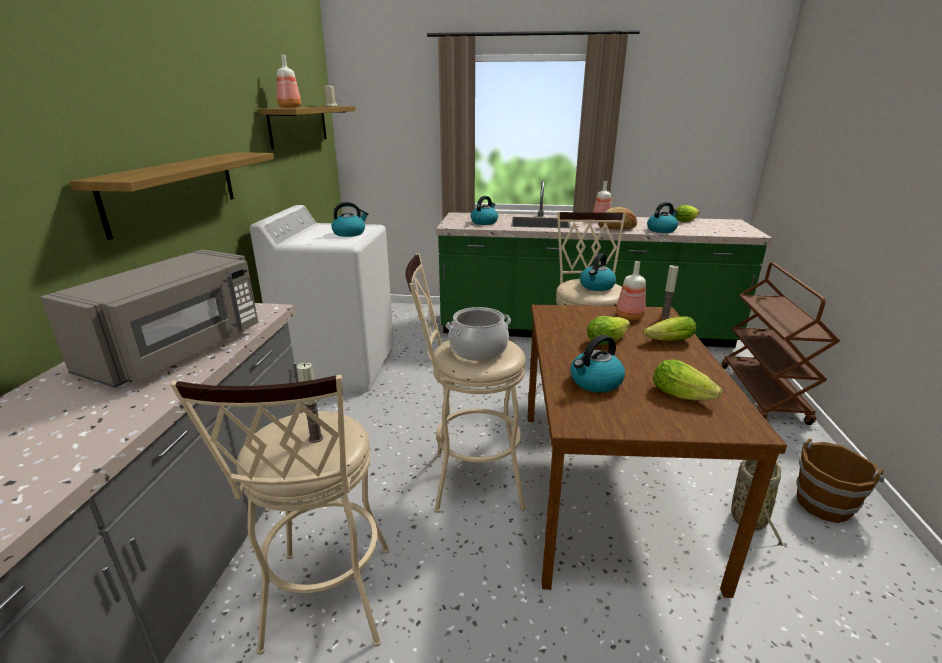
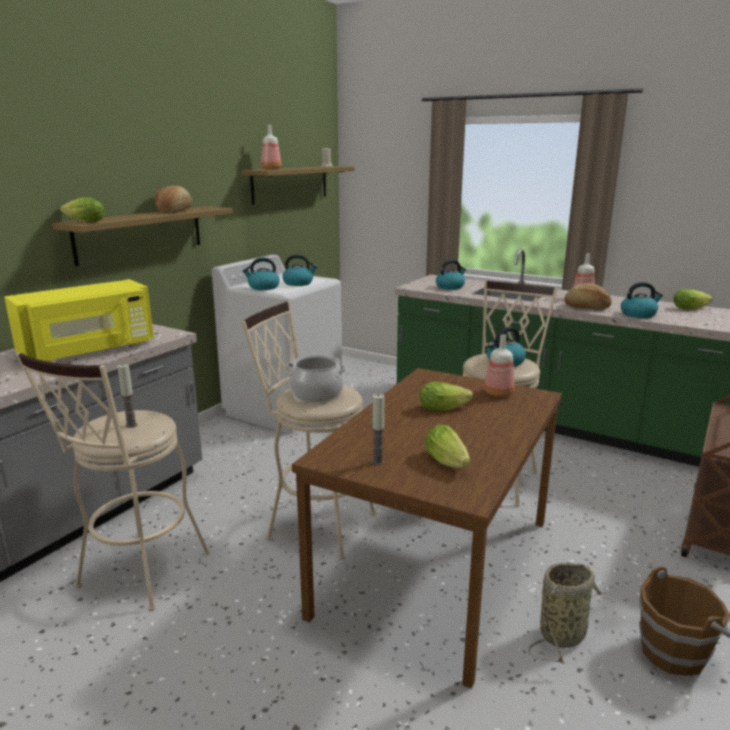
camera: 25 degrees right, 5 degrees down
grey microwave [40,249,258,388] -> yellow microwave [4,279,154,362]
kettle [570,335,625,392] -> kettle moved to [242,257,280,290]
lettuce [643,316,696,341] -> lettuce moved to [60,197,105,222]
candle [660,265,679,319] -> candle moved to [372,394,385,465]
none -> bread [155,186,192,213]

